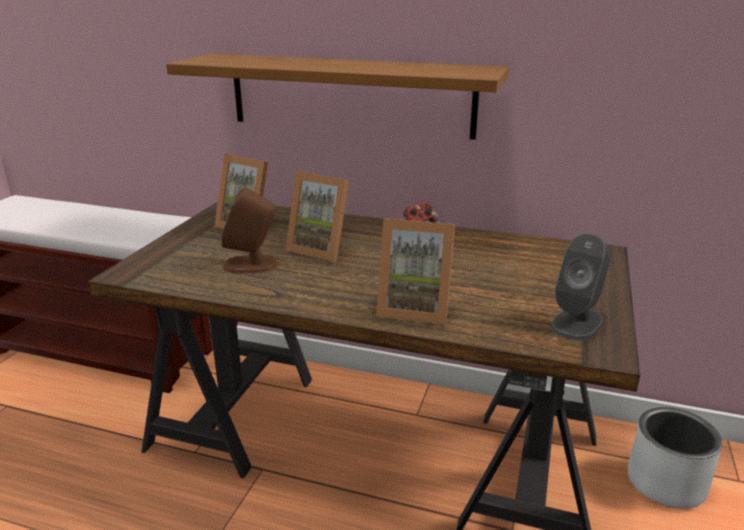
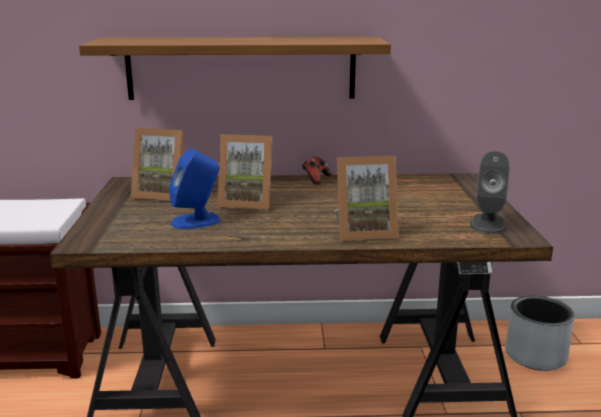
camera: 20 degrees left, 5 degrees down
brown speaker [221,187,277,273] -> blue speaker [169,149,221,229]

